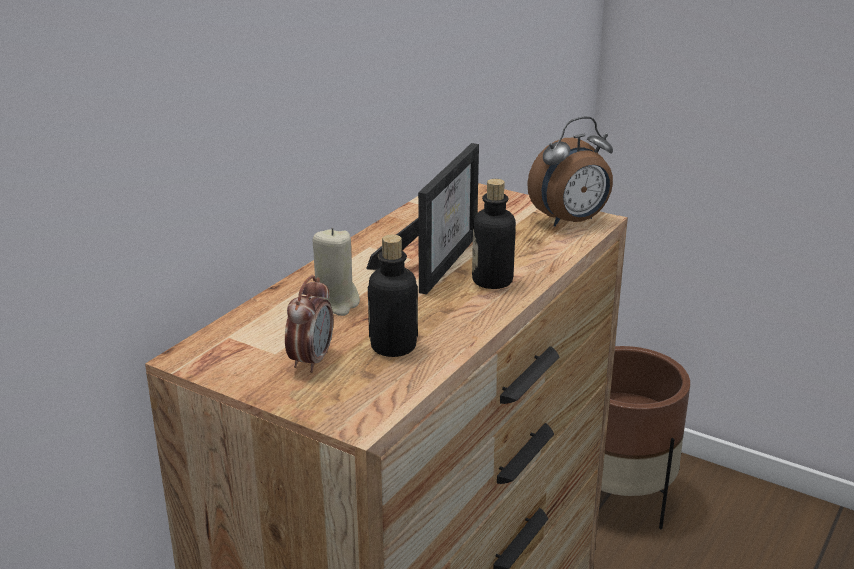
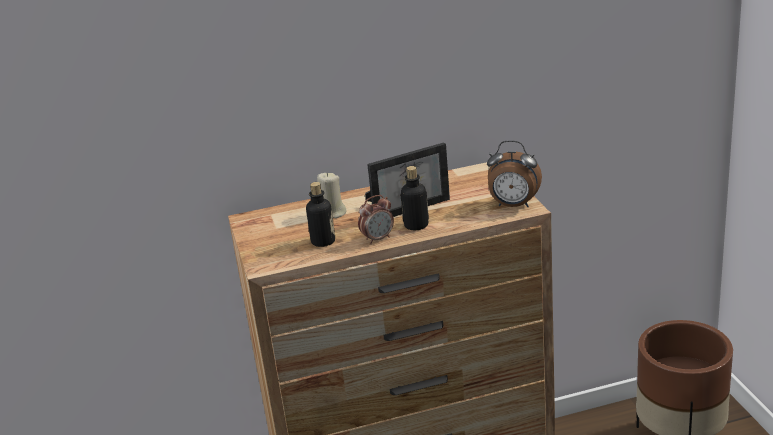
camera: 45 degrees right, 0 degrees up
alarm clock [285,275,334,373] -> alarm clock moved to [358,195,394,244]

